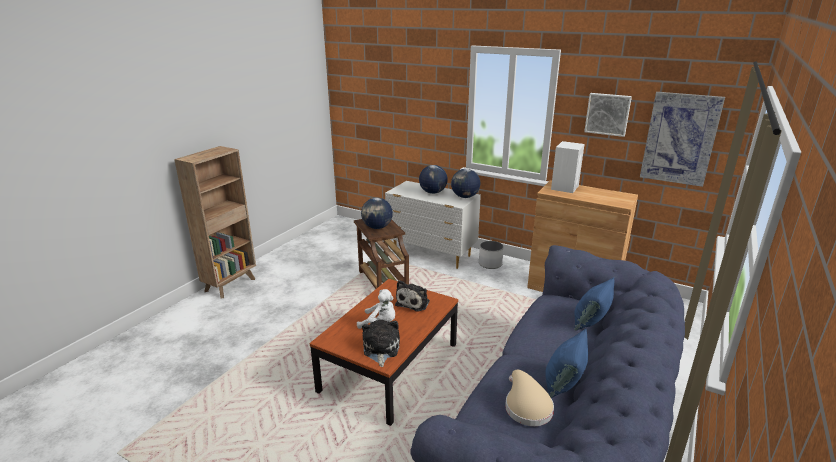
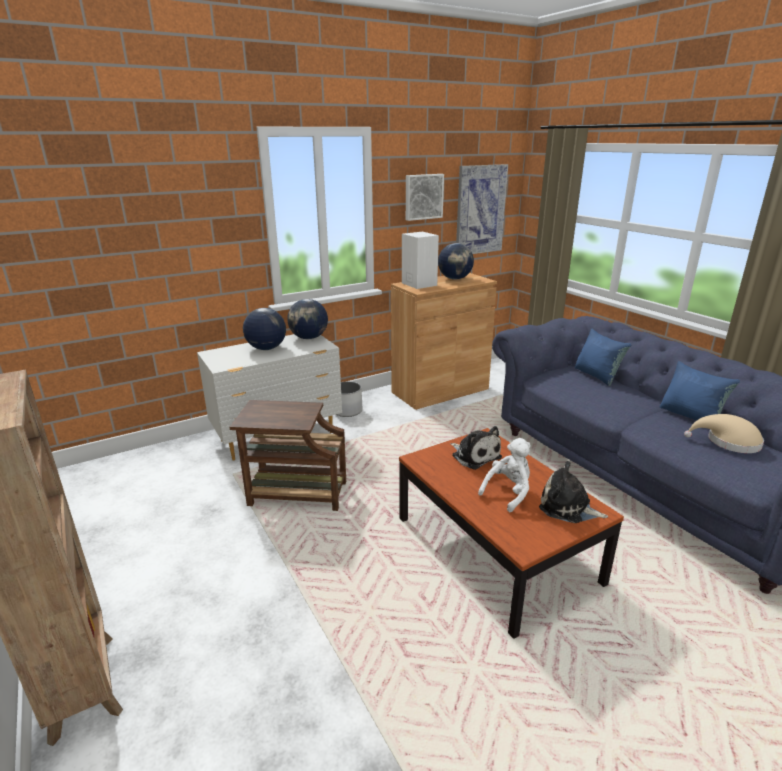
camera: 60 degrees left, 0 degrees up
globe [361,198,393,229] -> globe moved to [438,243,474,280]

